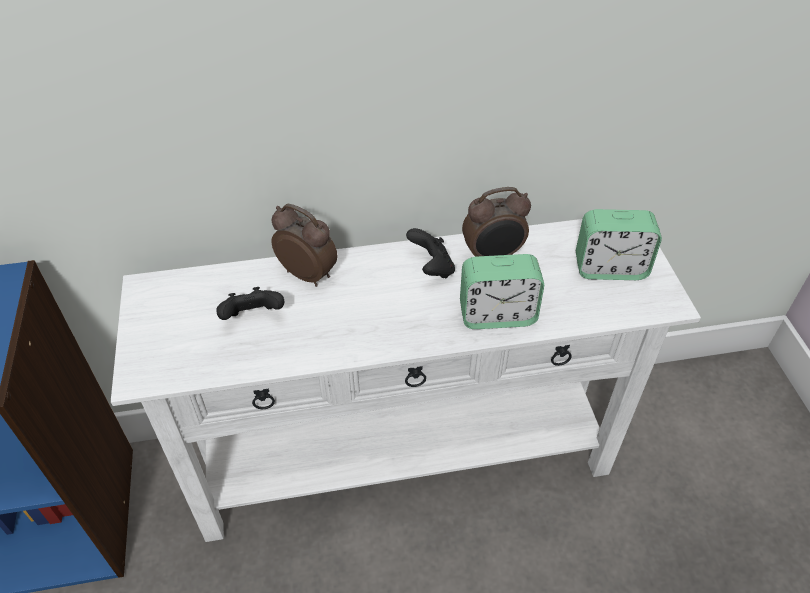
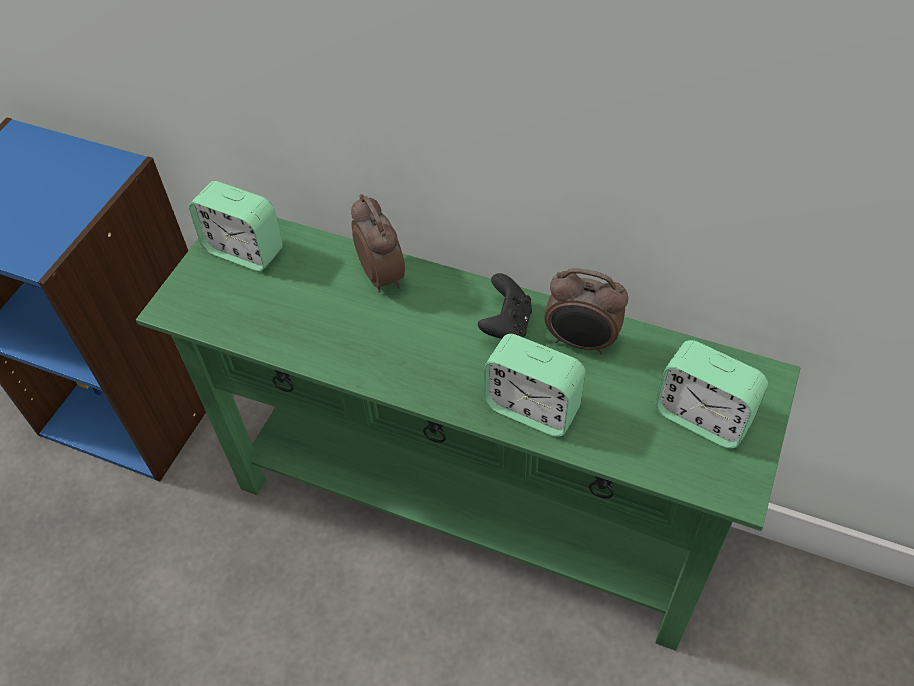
camera: 35 degrees right, 5 degrees up
white console table [111,219,701,542] -> green console table [136,218,801,651]
black game controller [216,287,284,320] -> none
none -> alarm clock [189,181,283,271]

